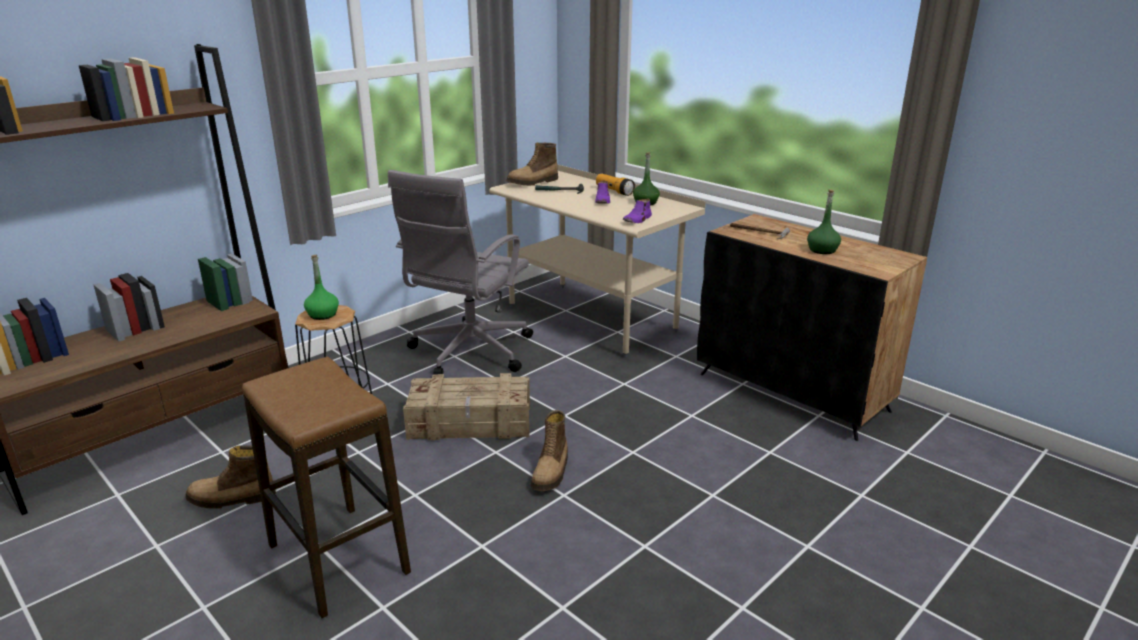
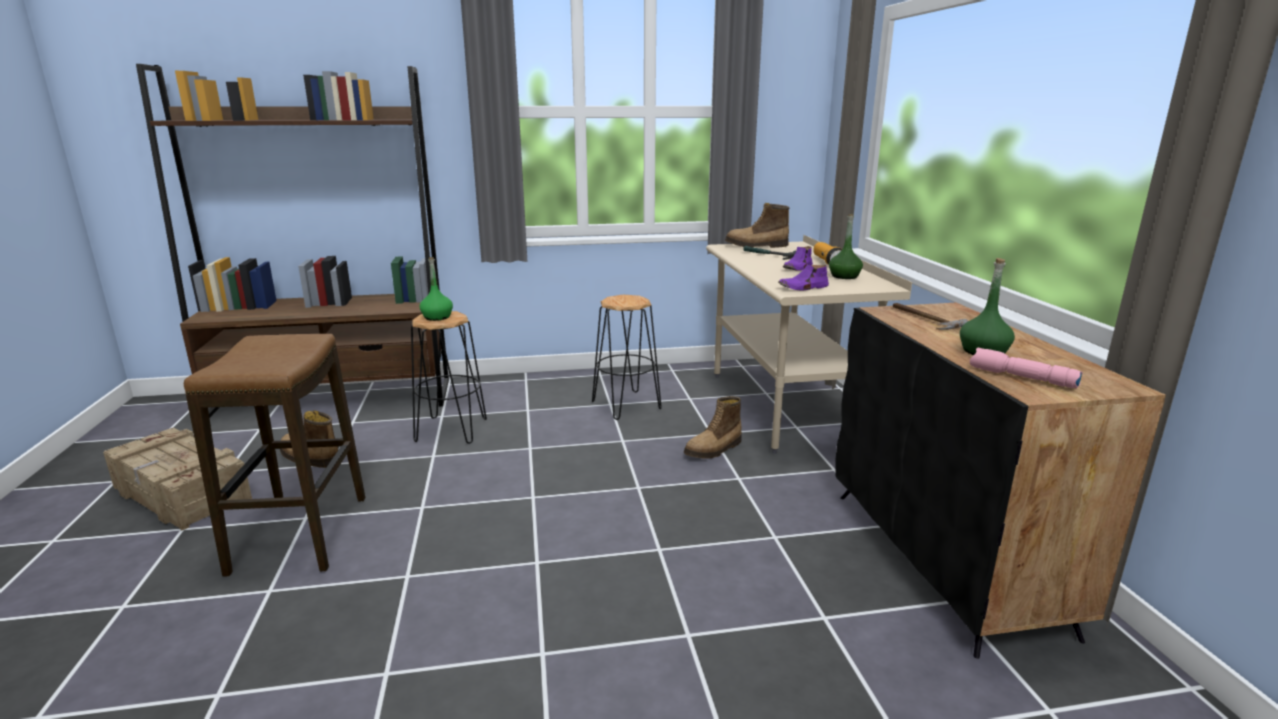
camera: 35 degrees right, 5 degrees down
grey office chair [388,170,533,374] -> black stool [592,295,662,420]
crate [403,373,530,440] -> crate moved to [103,428,252,530]
boot [531,410,568,491] -> boot moved to [684,396,742,459]
none -> pink flashlight [970,348,1083,389]

